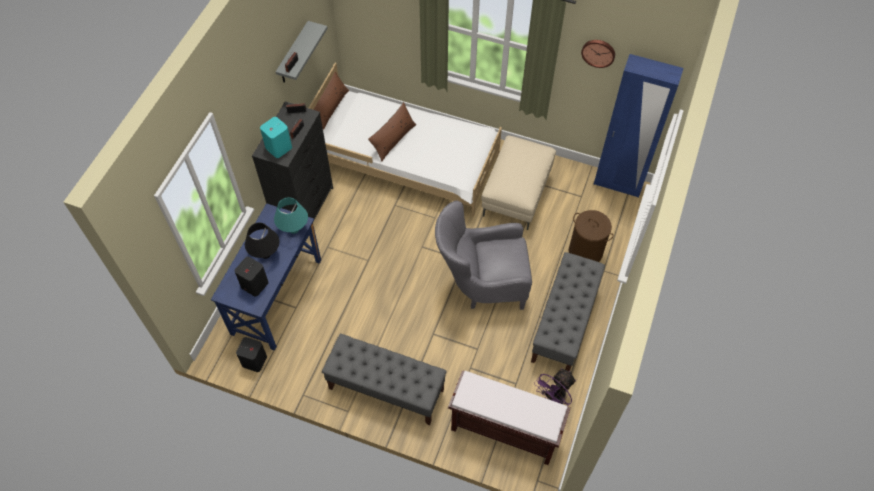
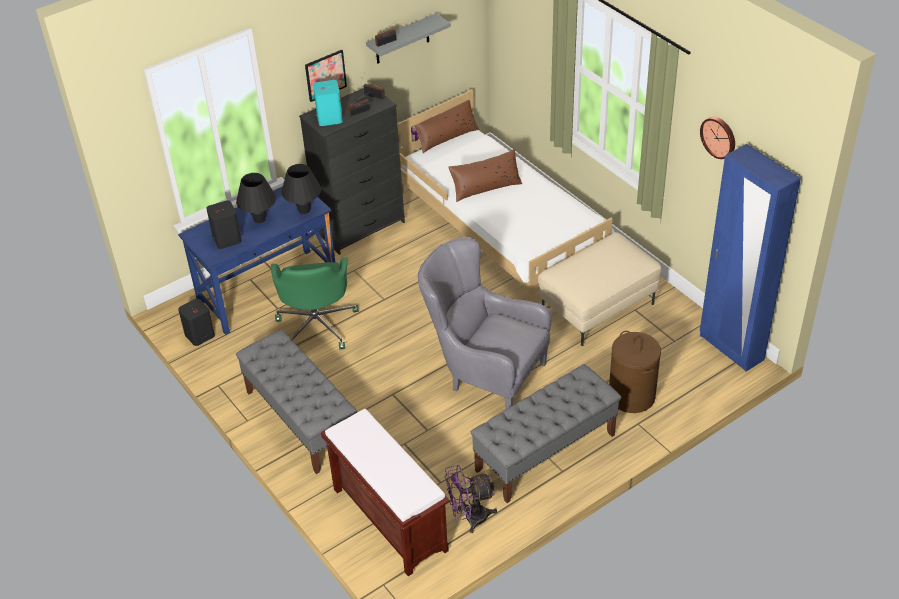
camera: 35 degrees right, 15 degrees down
turquoise table lamp [274,197,308,234] -> black table lamp [282,164,321,214]
none -> green office chair [271,257,359,350]
none -> picture [305,50,347,102]

